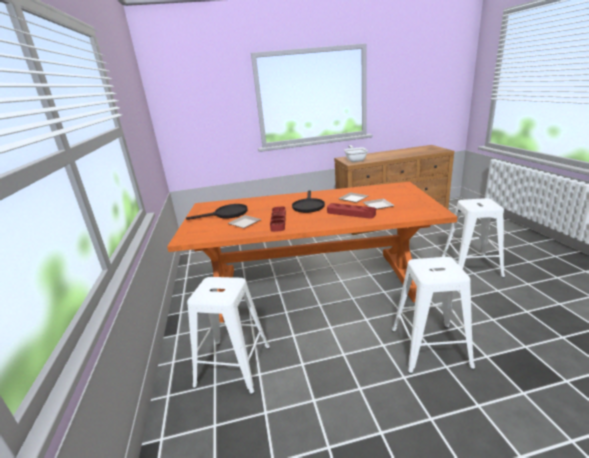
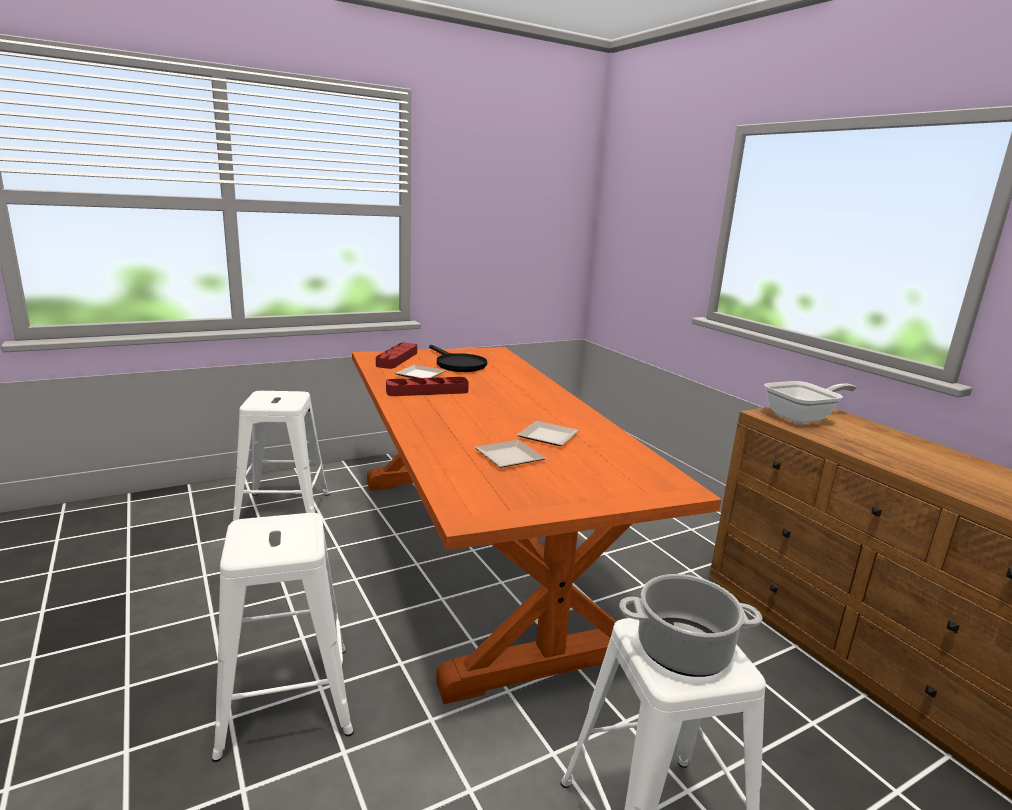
camera: 70 degrees right, 5 degrees down
black frying pan [292,190,325,213] -> none
red tray [327,203,376,219] -> red tray moved to [376,343,417,369]
none -> cooking pot [619,574,762,677]

